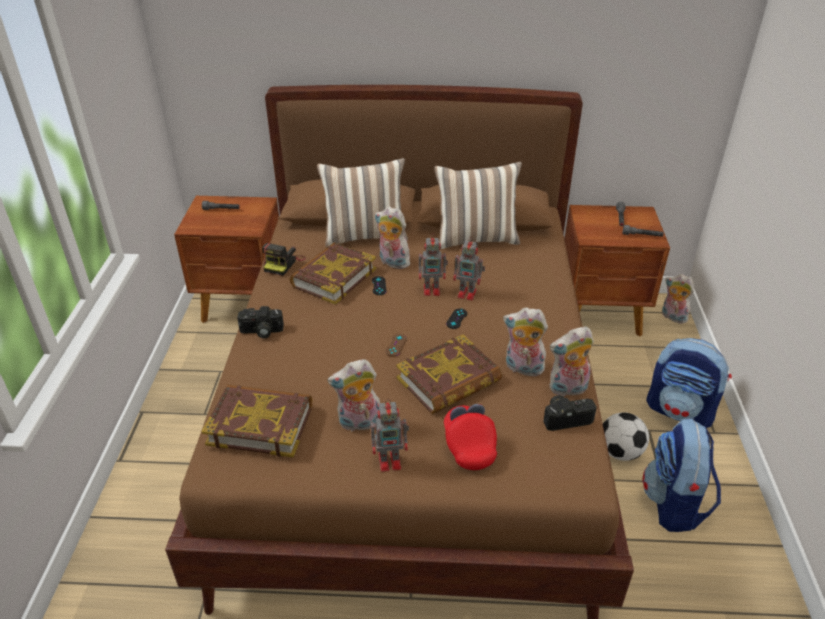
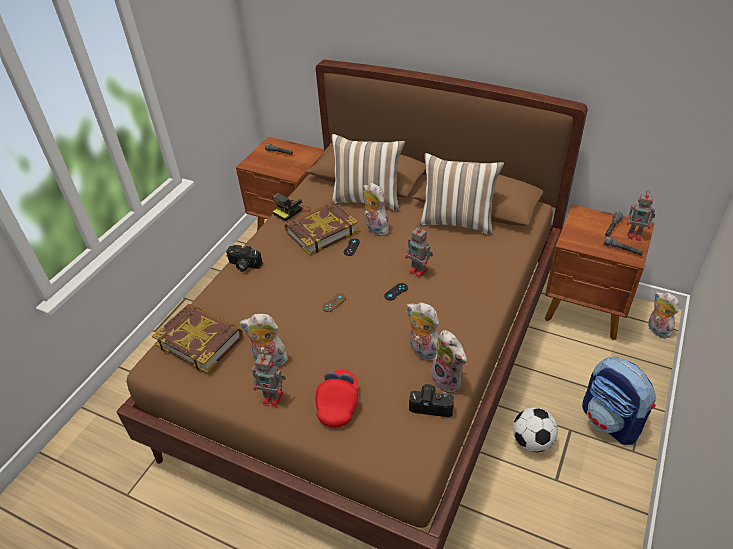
camera: 25 degrees right, 5 degrees up
book [396,335,502,414] -> none
toy robot [419,233,448,296] -> toy robot moved to [627,191,655,241]
plush toy [549,326,594,396] -> plush toy turned 135 degrees counterclockwise [431,330,467,393]
backpack [642,419,721,532] -> none

